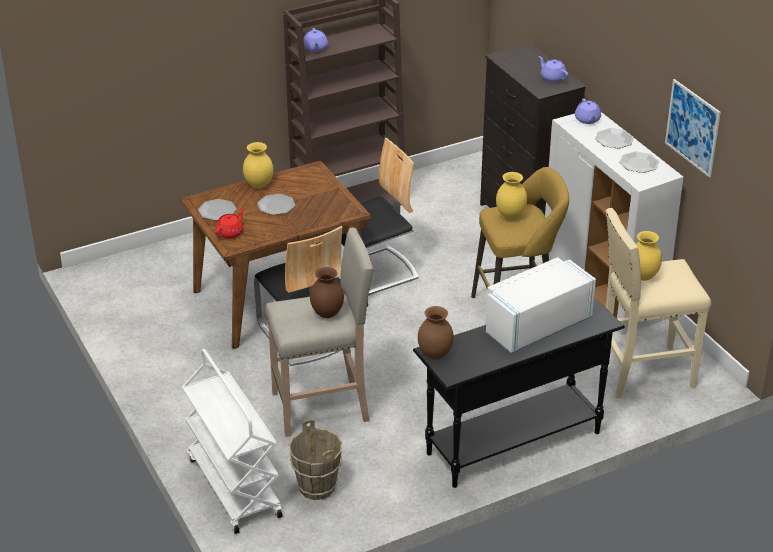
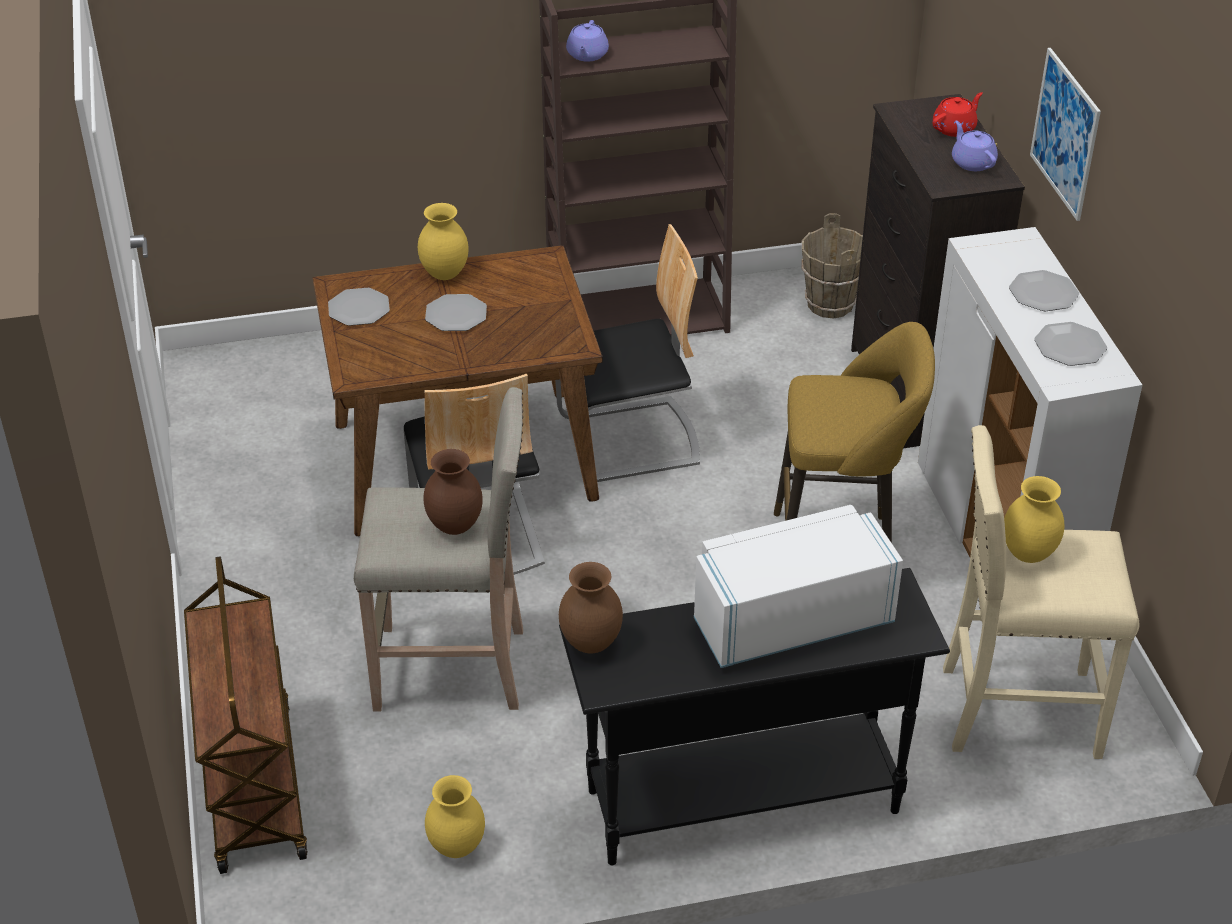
camera: 15 degrees right, 5 degrees up
white cart [182,349,282,534] -> brown cart [184,556,308,874]
red teapot [215,209,244,239] -> red teapot moved to [932,92,983,137]
brown bucket [288,419,342,500] -> brown bucket moved to [802,213,863,318]
yellow vase [496,172,527,220] -> yellow vase moved to [425,775,485,858]
purple teapot [575,98,601,124] -> none
picture [665,79,721,177] -> picture moved to [1030,48,1101,221]

